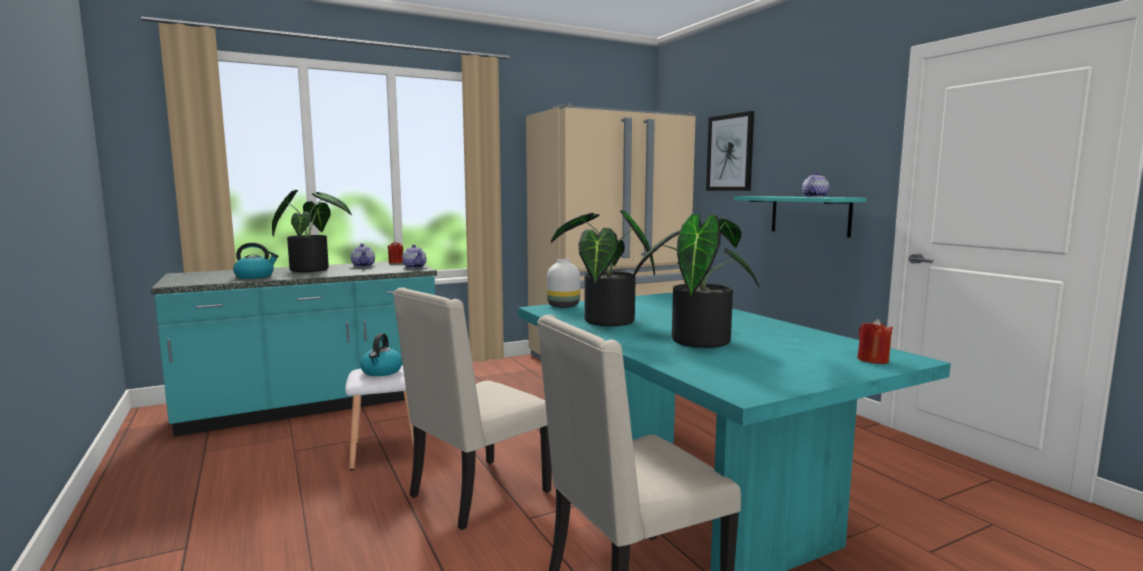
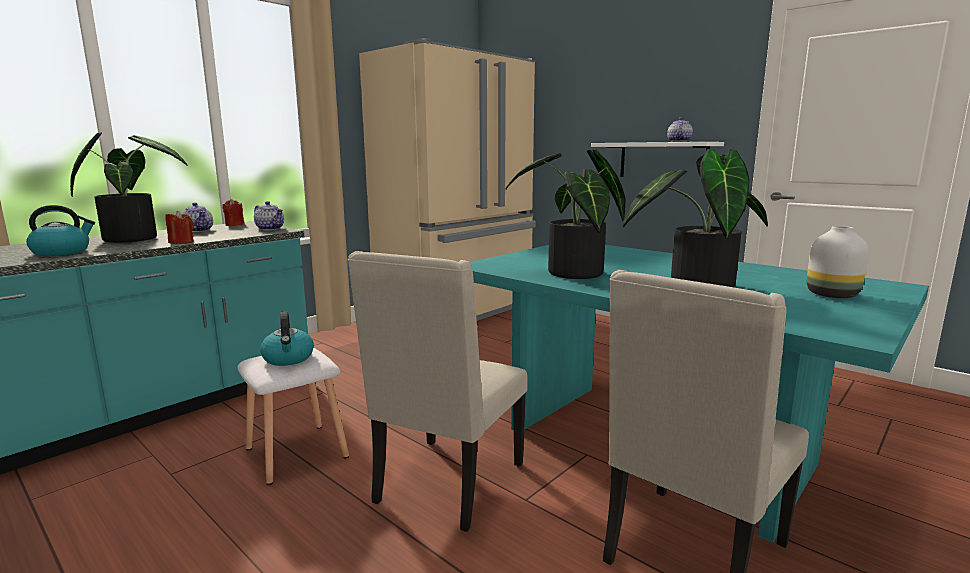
camera: 20 degrees left, 5 degrees up
white vase [547,259,580,308] -> white vase moved to [807,226,869,298]
picture [706,111,754,191] -> none
turquoise shelf [734,196,867,237] -> white shelf [591,142,724,177]
red candle [857,319,893,364] -> red candle moved to [166,210,194,244]

